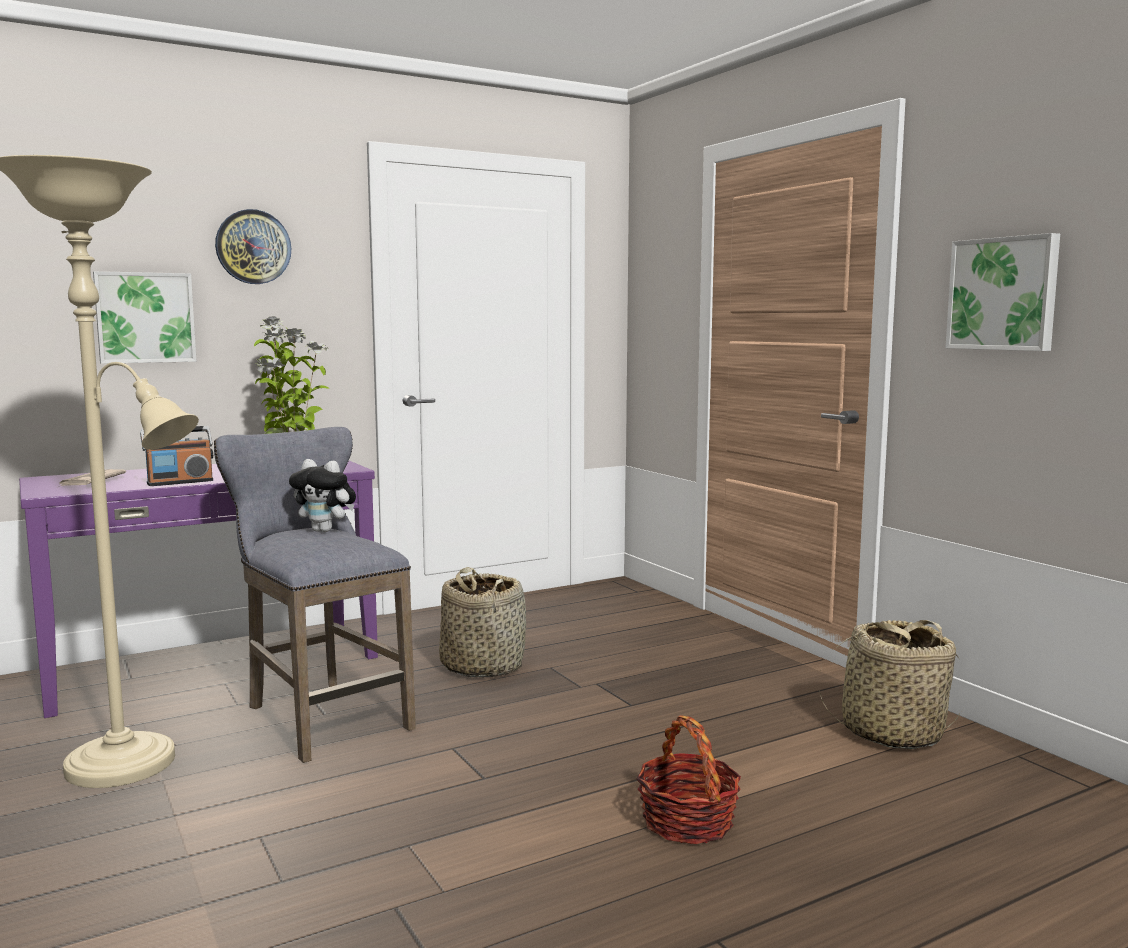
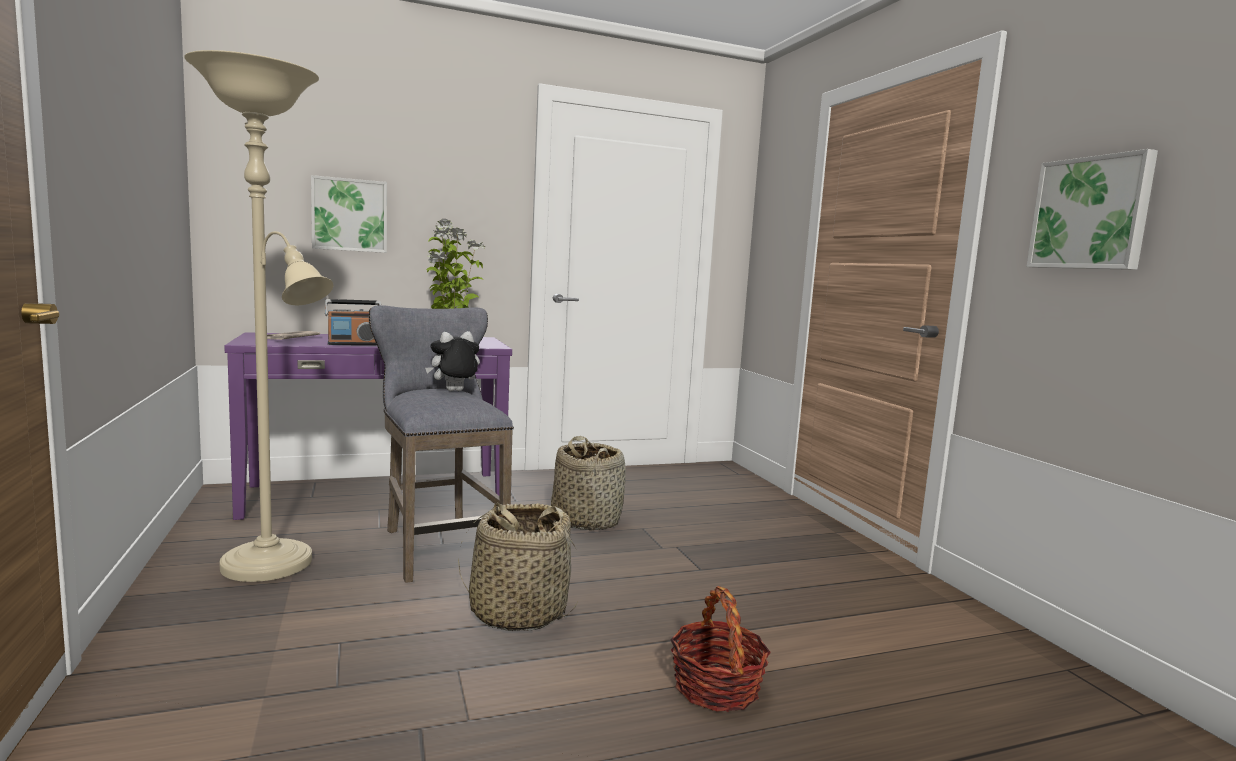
camera: 10 degrees right, 0 degrees up
wall clock [215,209,291,284] -> none
plush toy [289,459,356,532] -> plush toy turned 120 degrees clockwise [425,331,480,391]
basket [818,620,961,749] -> basket moved to [458,503,577,631]

